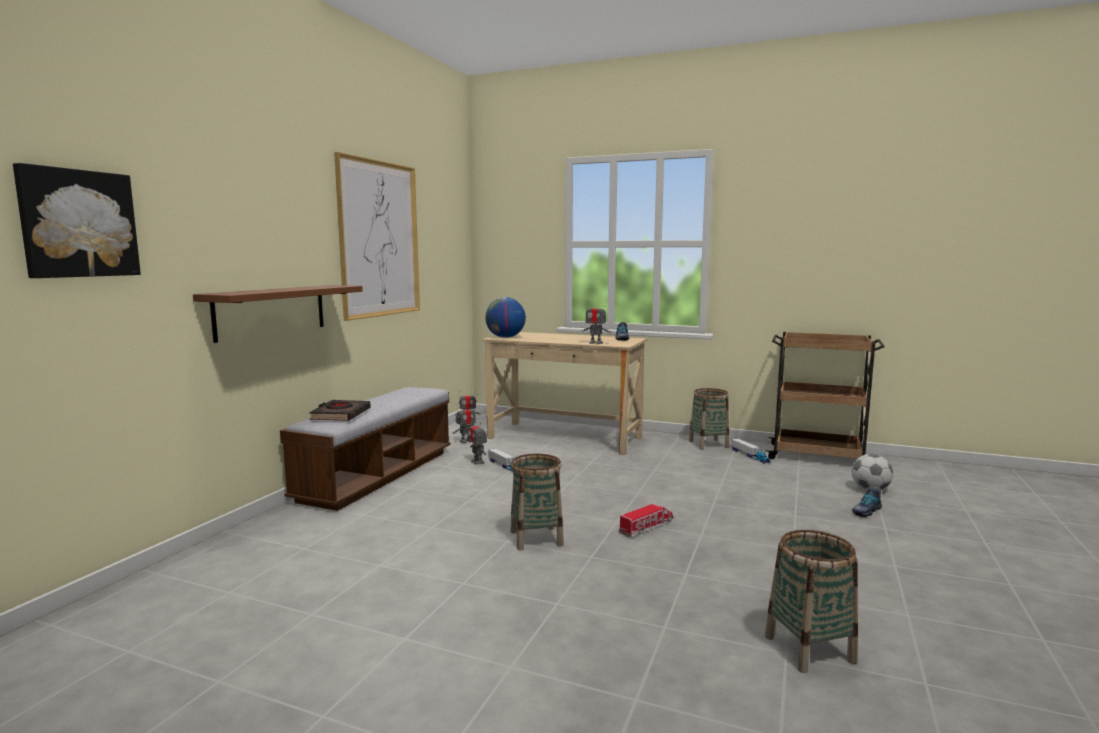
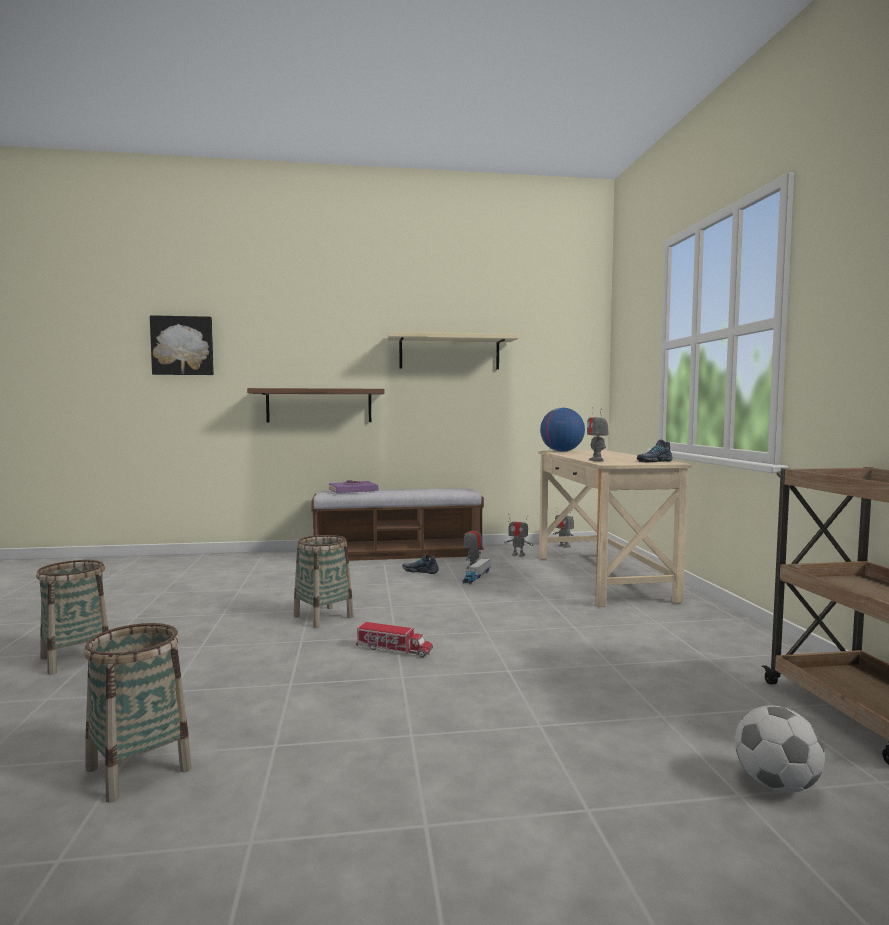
camera: 60 degrees right, 5 degrees down
black book [309,400,371,421] -> purple book [329,480,378,493]
picture [334,152,420,321] -> beige shelf [387,332,519,369]
basket [689,388,729,450] -> basket moved to [36,560,109,675]
toy truck [731,438,771,464] -> none
shoe [852,488,882,517] -> shoe moved to [402,554,439,574]

